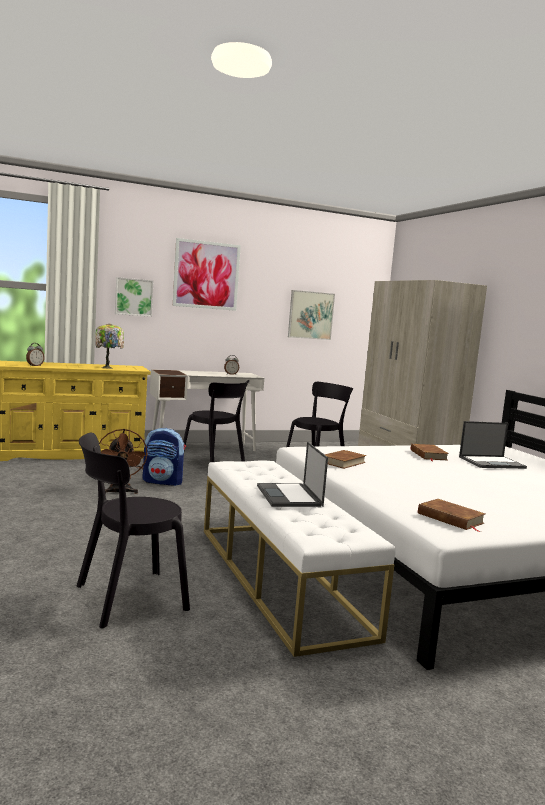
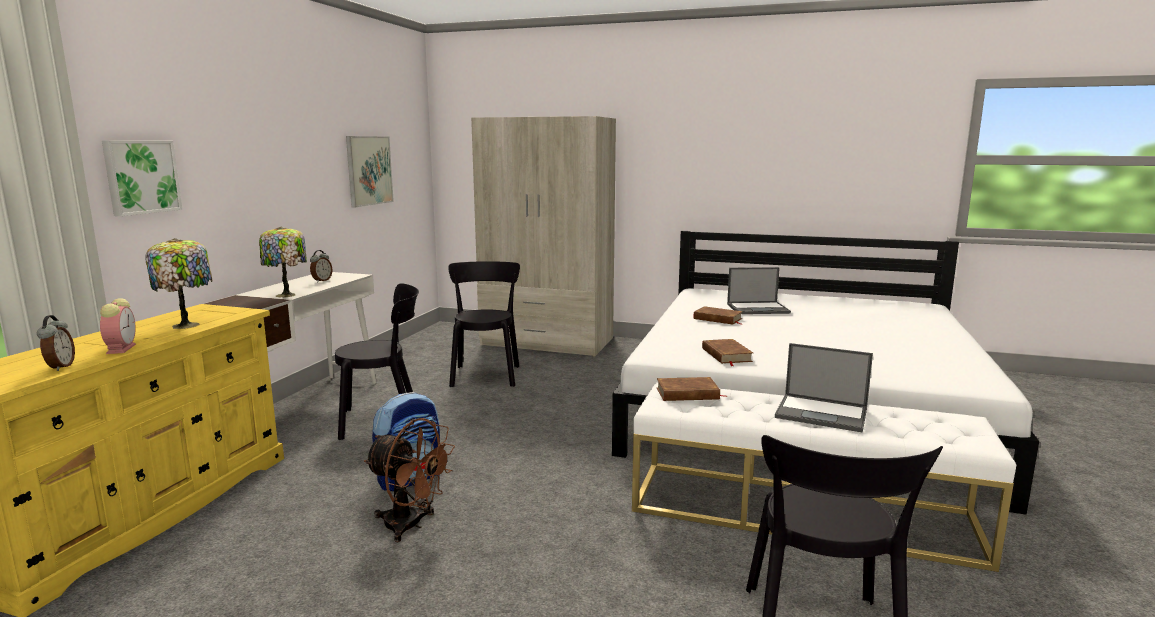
camera: 50 degrees left, 5 degrees up
picture [173,238,241,311] -> none
brown book [418,499,485,532] -> brown book moved to [657,377,727,401]
laptop [459,421,527,469] -> laptop turned 60 degrees clockwise [727,267,791,314]
none -> alarm clock [100,298,136,354]
none -> table lamp [259,227,307,298]

